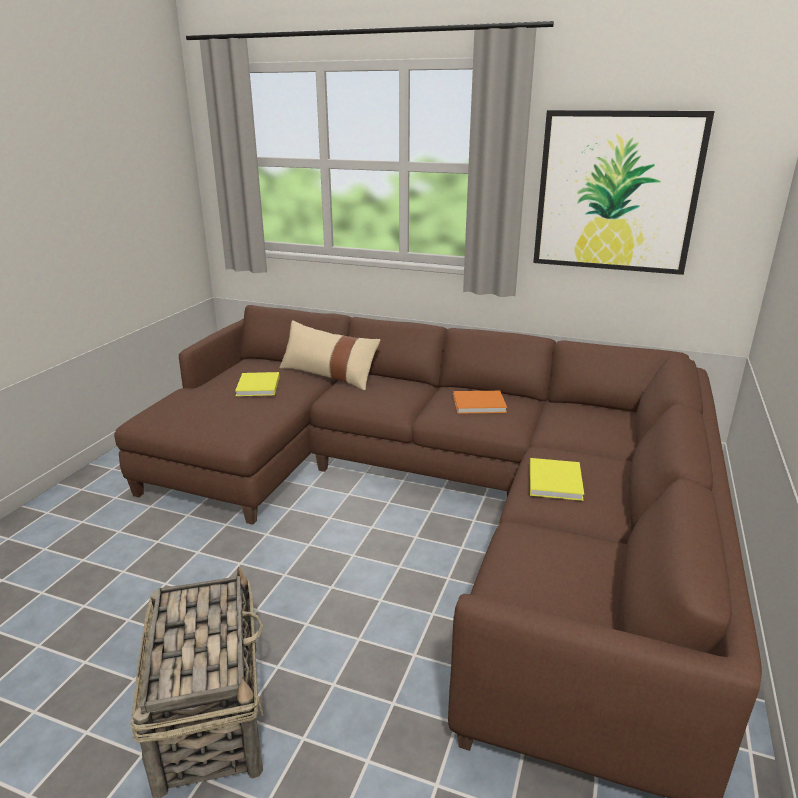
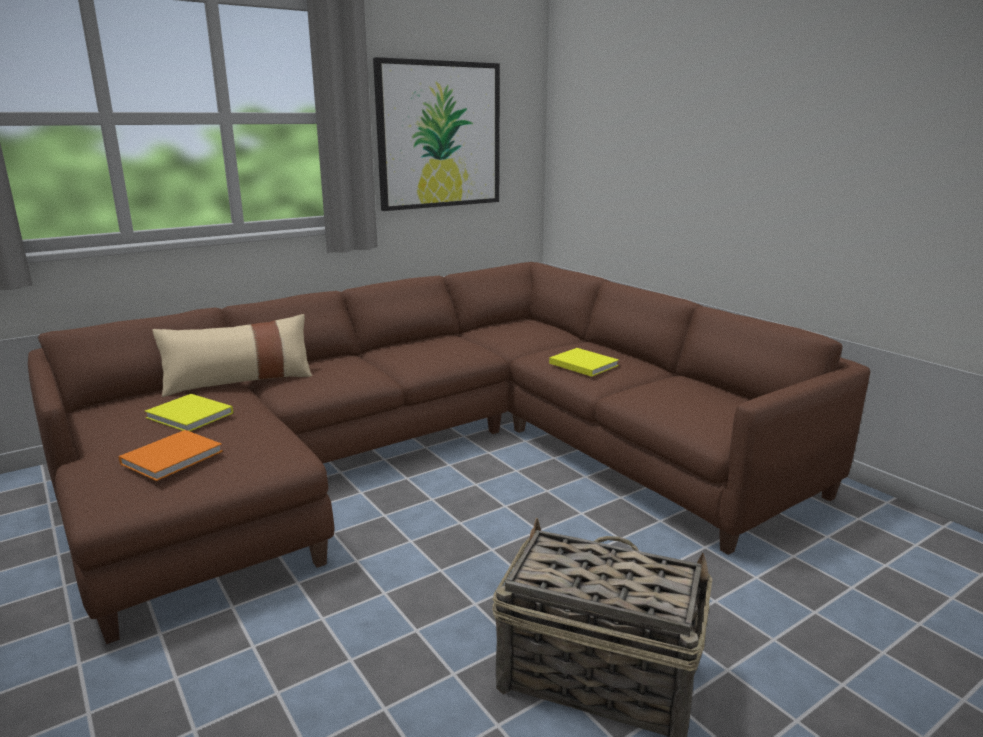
camera: 55 degrees left, 5 degrees down
orange book [453,391,507,414] -> orange book moved to [118,430,223,481]

